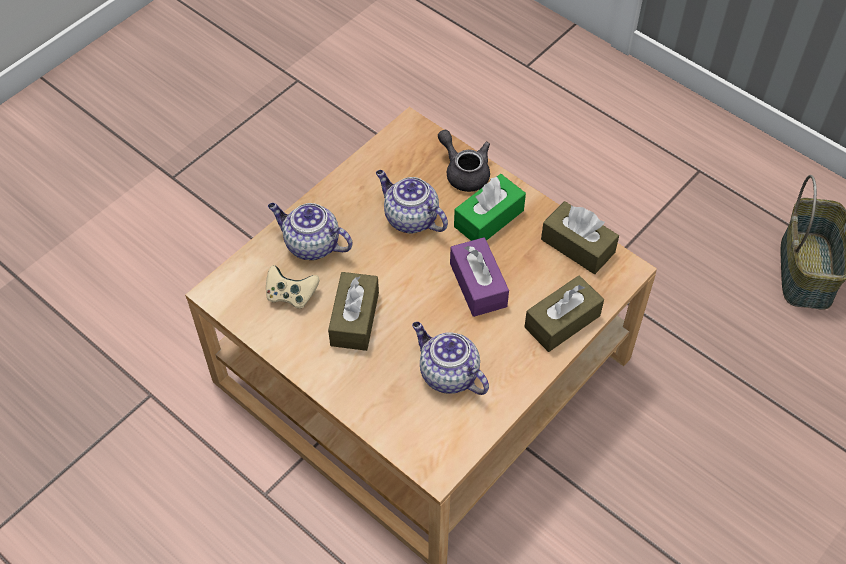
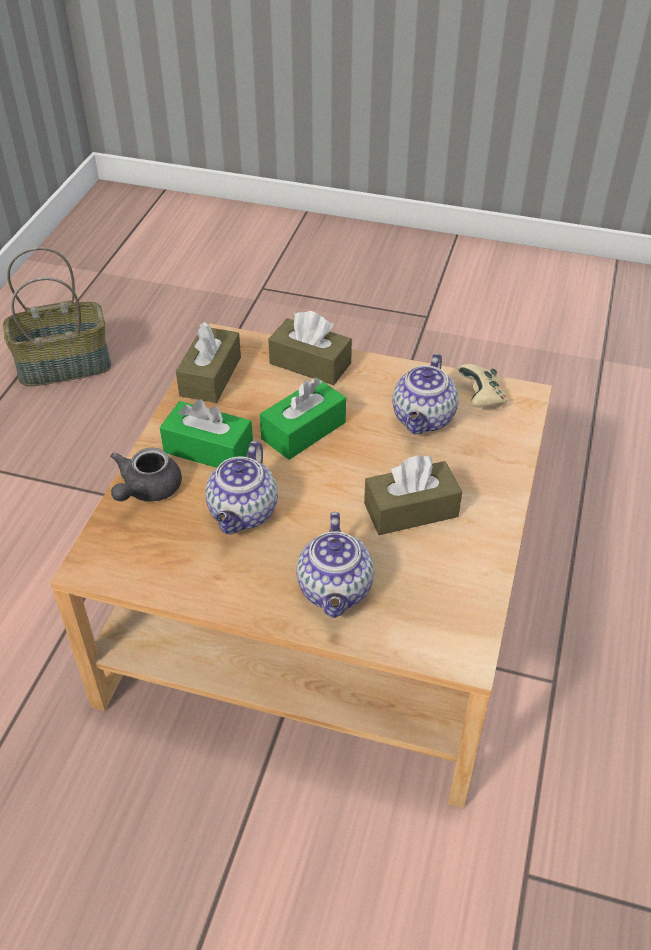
camera: 115 degrees left, 10 degrees down
beige game controller [266,265,319,309] -> beige game controller moved to [458,364,507,408]
purple tissue box [450,237,509,317] -> green tissue box [260,377,346,460]

